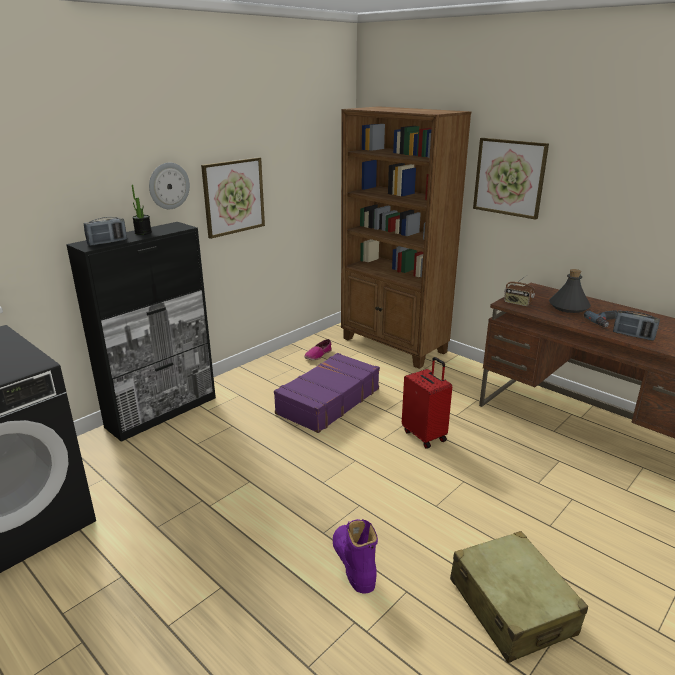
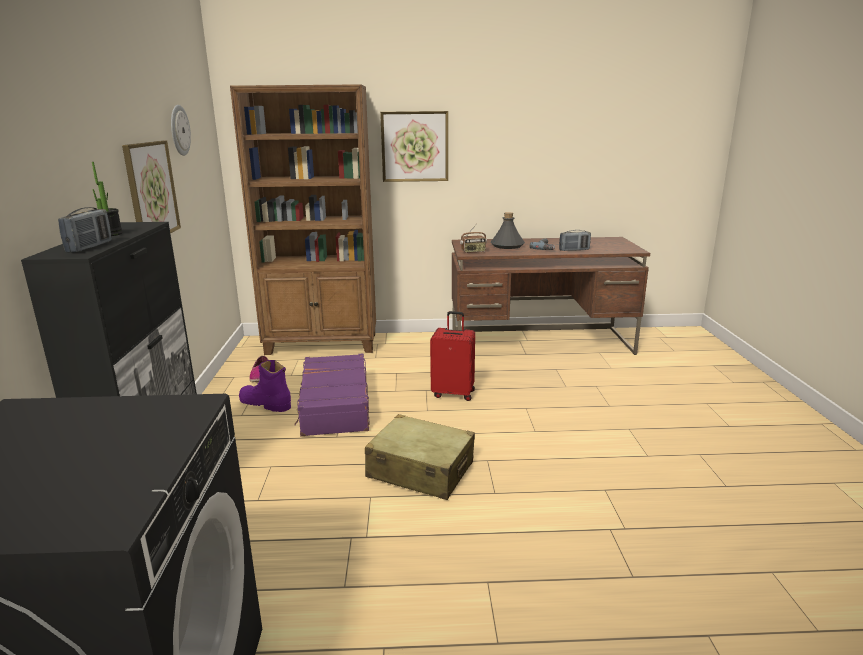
camera: 45 degrees left, 5 degrees down
wall clock [149,163,190,209] -> wall clock moved to [171,105,191,156]
purple boot [333,519,378,593] -> purple boot moved to [239,360,291,412]
beige suitcase [450,531,588,663] -> beige suitcase moved to [365,414,475,500]

